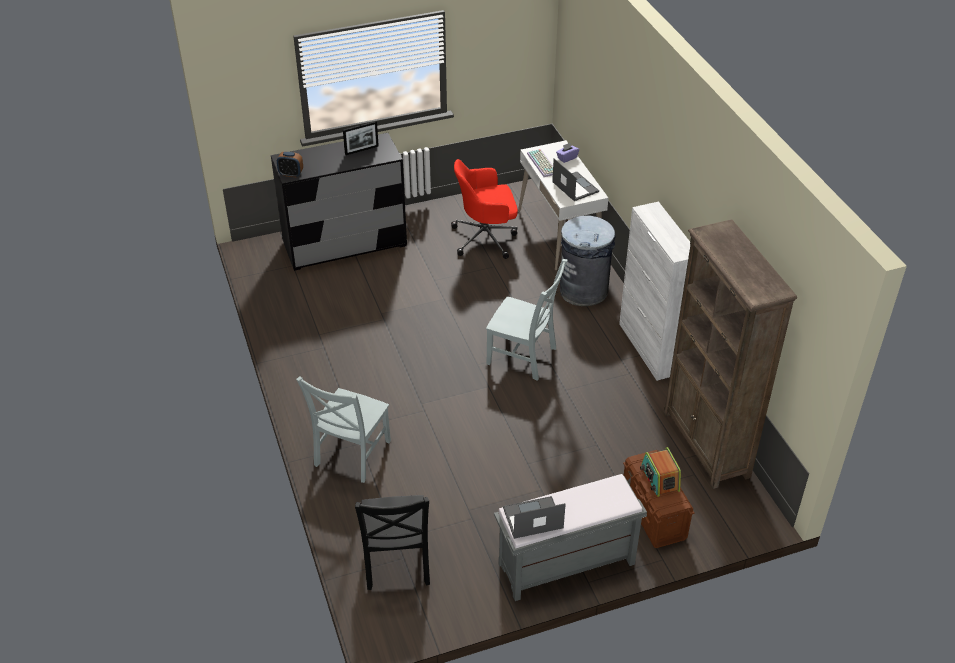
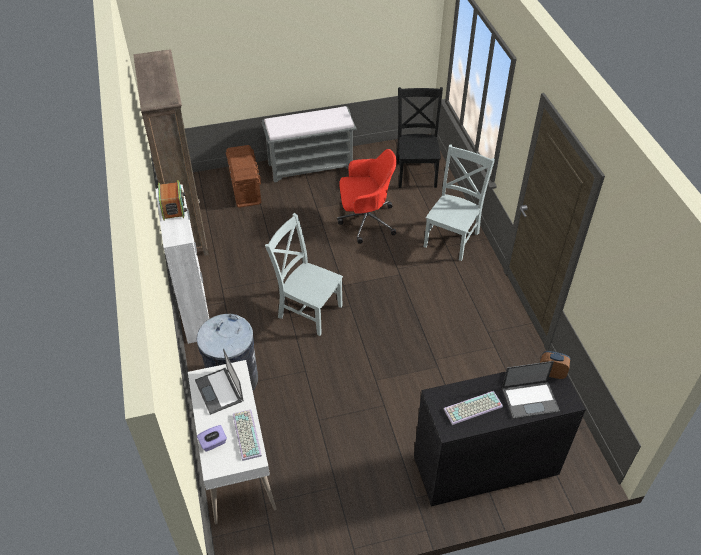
camera: 175 degrees left, 5 degrees up
picture frame [343,121,379,155] -> keyboard [444,391,503,425]
red office chair [451,159,518,259] -> red office chair moved to [337,149,397,244]
laptop [503,496,566,539] -> laptop moved to [502,361,560,419]
radio [640,447,681,497] -> radio moved to [158,180,187,221]

